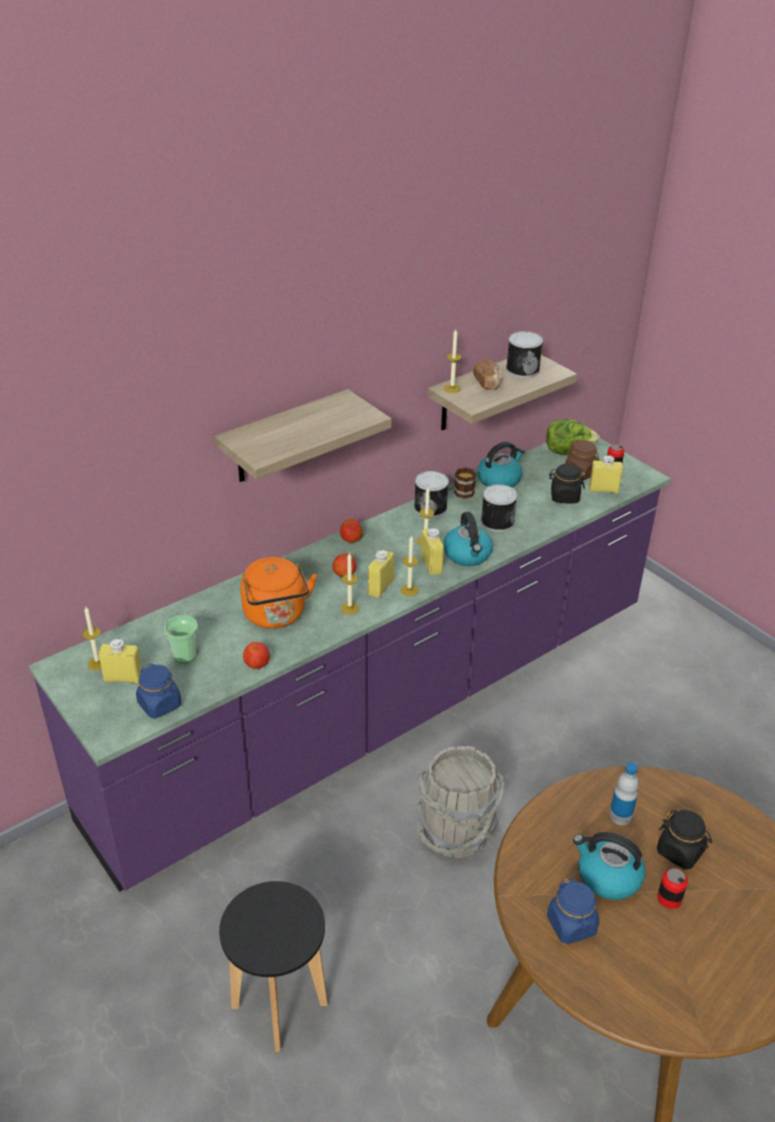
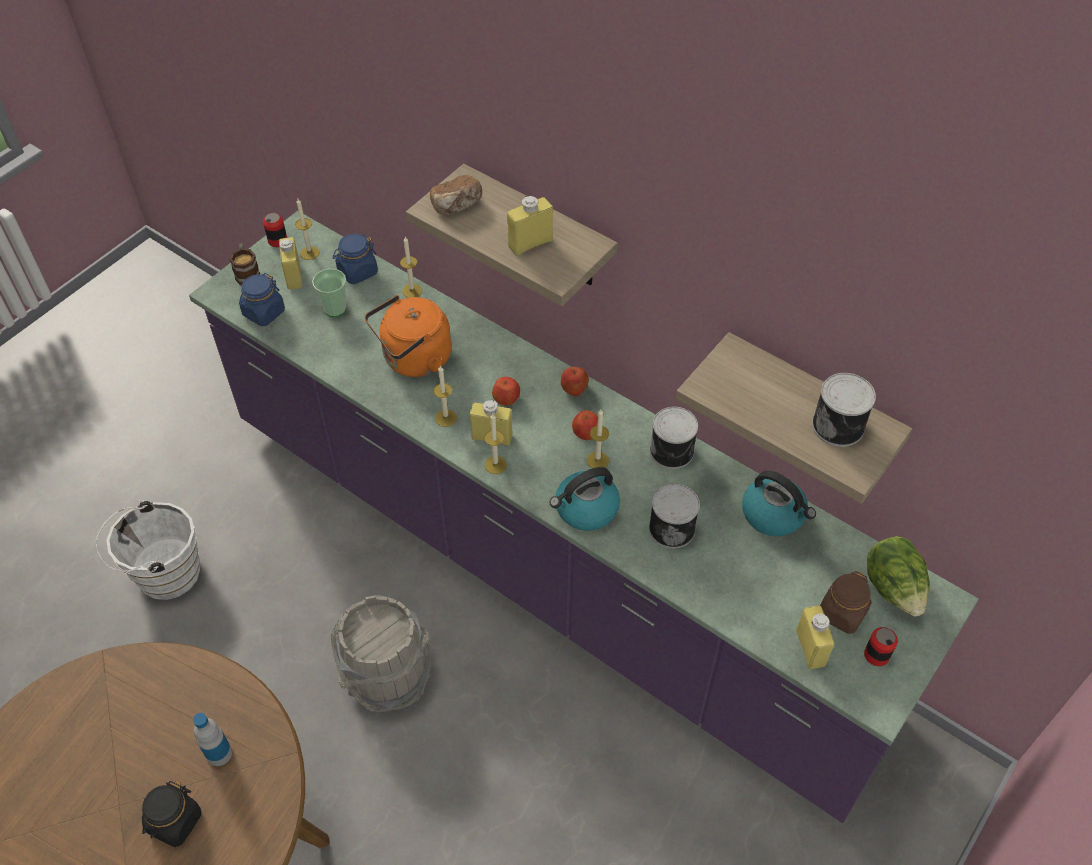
camera: 75 degrees right, 15 degrees up
black stool [219,881,328,1052] -> white bucket [95,500,200,600]
apple [243,642,270,669] -> apple moved to [572,410,598,440]
yellow bottle [421,528,444,575] -> yellow bottle moved to [507,196,553,256]
candle [444,329,462,393] -> candle moved to [400,237,422,298]
mug [446,467,476,499] -> mug moved to [229,244,261,285]
bread [473,359,503,390] -> bread moved to [430,175,482,215]
blue jar [547,878,599,944] -> blue jar moved to [332,234,378,284]
black jar [549,464,585,504] -> none
kettle [573,832,646,900] -> none
can [657,868,688,909] -> can moved to [263,213,287,247]

